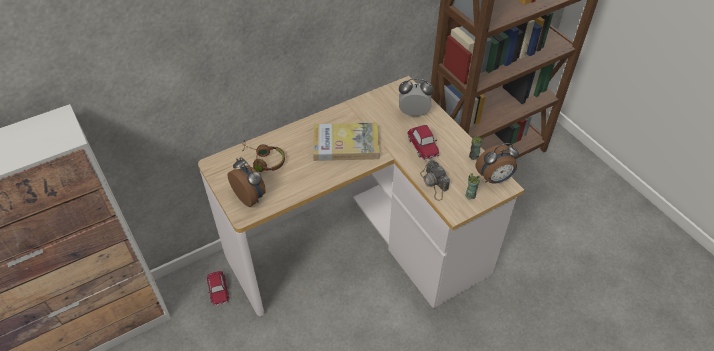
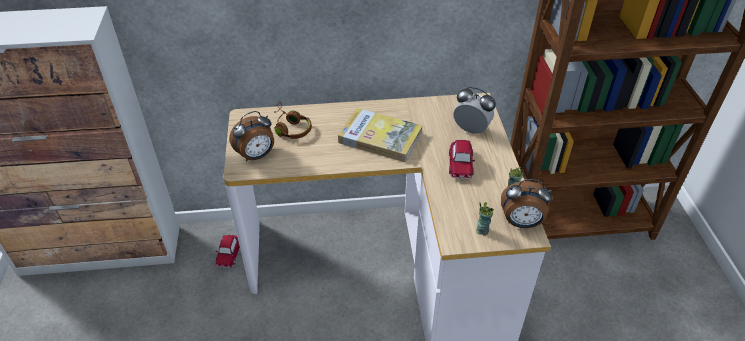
camera: 25 degrees right, 5 degrees down
alarm clock [227,157,266,207] -> alarm clock turned 75 degrees clockwise [229,111,274,161]
camera [420,160,450,201] -> none

